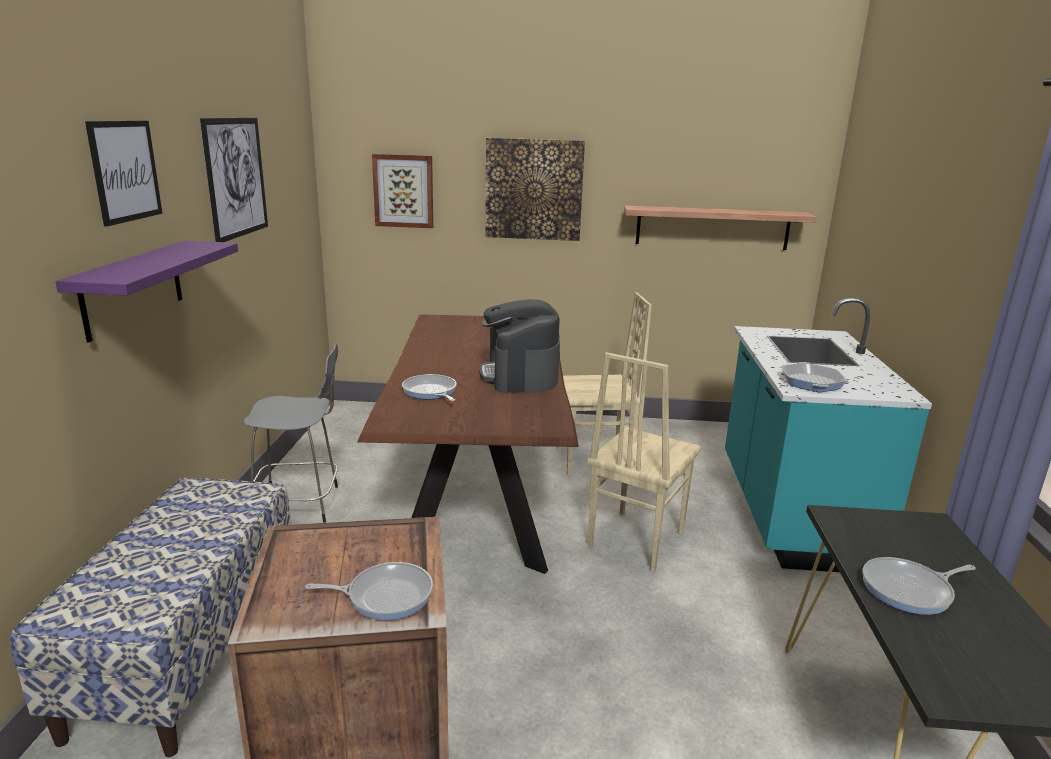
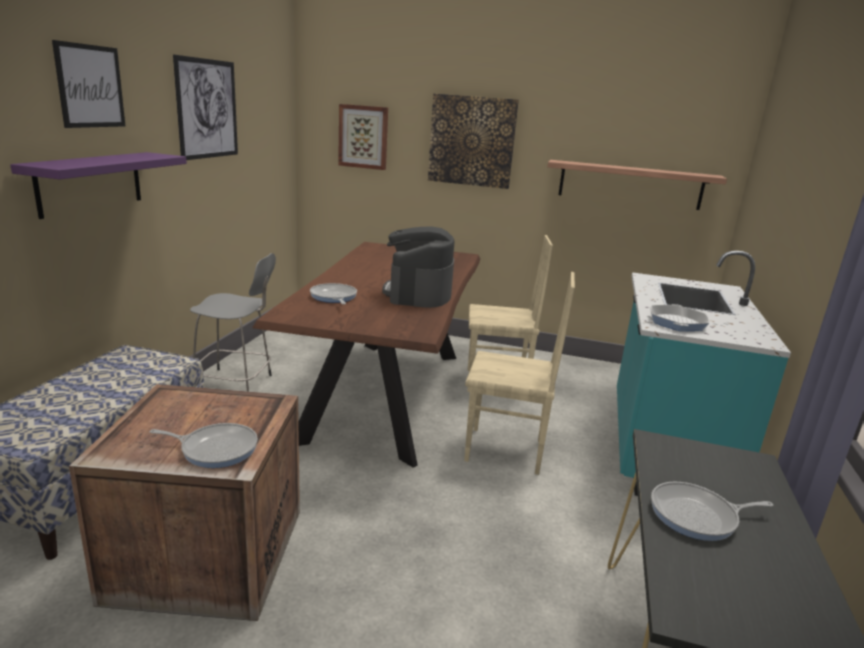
camera: 10 degrees right, 0 degrees up
beige chair [587,352,701,572] -> beige chair turned 120 degrees counterclockwise [464,272,575,475]

